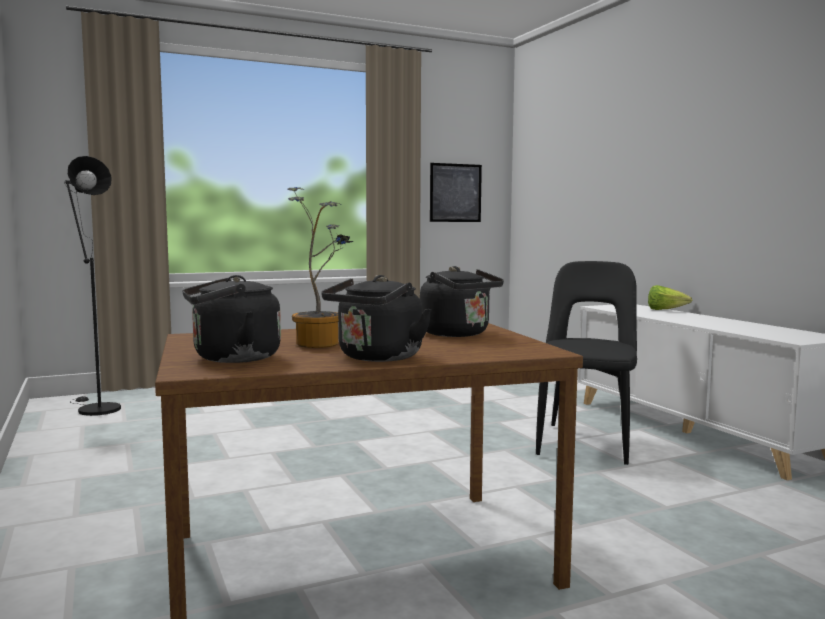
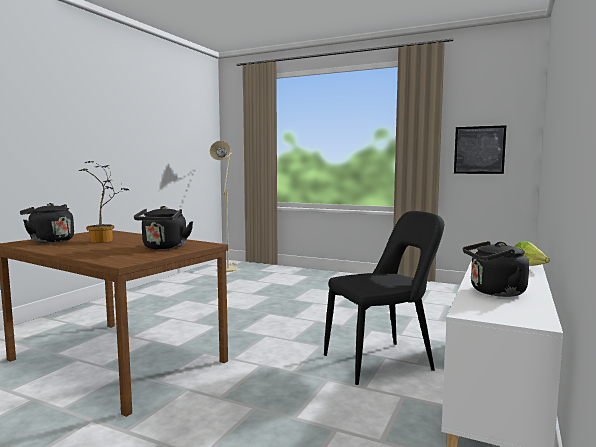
camera: 50 degrees right, 0 degrees up
black floor lamp [64,156,121,416] -> beige floor lamp [210,141,238,272]
black kettle [321,275,432,362] -> black kettle moved to [463,241,529,297]

